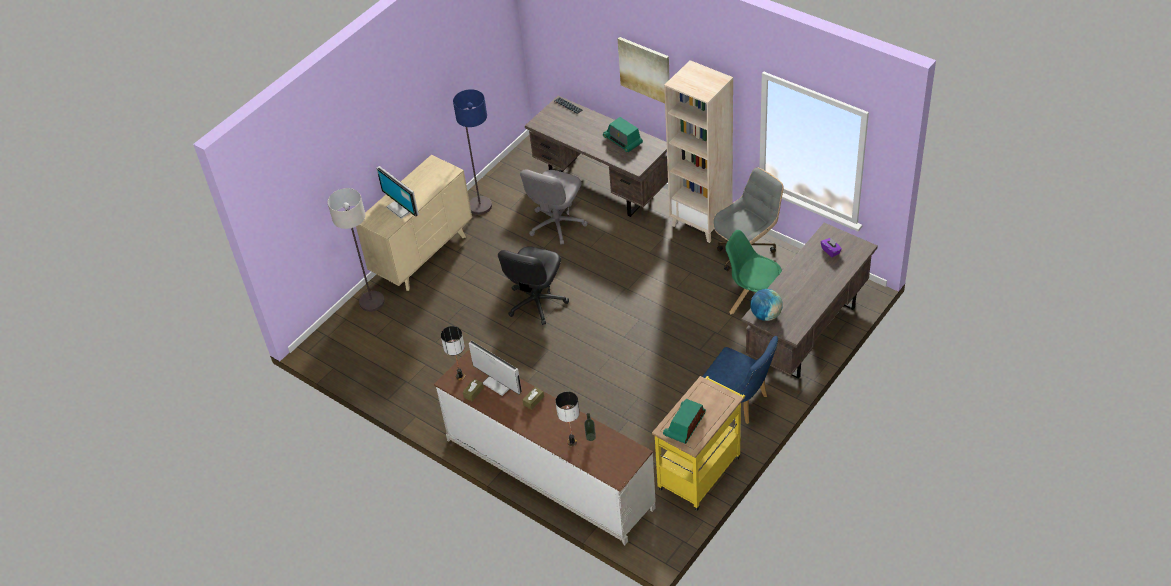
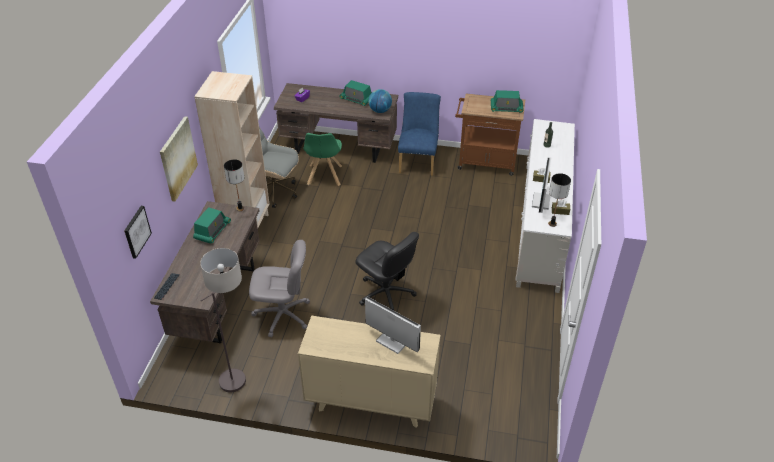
camera: 120 degrees left, 5 degrees down
grey floor lamp [328,188,385,312] -> grey floor lamp moved to [200,248,246,392]
monitor [376,166,419,219] -> monitor turned 75 degrees counterclockwise [365,297,421,354]
brown cabinet [434,350,656,545] -> white cabinet [515,119,575,293]
blue floor lamp [453,89,492,215] -> none
black office chair [498,246,569,325] -> black office chair turned 45 degrees clockwise [355,232,419,311]
table lamp [556,391,580,447] -> table lamp moved to [224,160,244,211]
yellow cart [652,376,745,511] -> brown cart [455,94,525,176]
none -> picture [124,206,152,259]
none -> radio [339,80,371,106]

